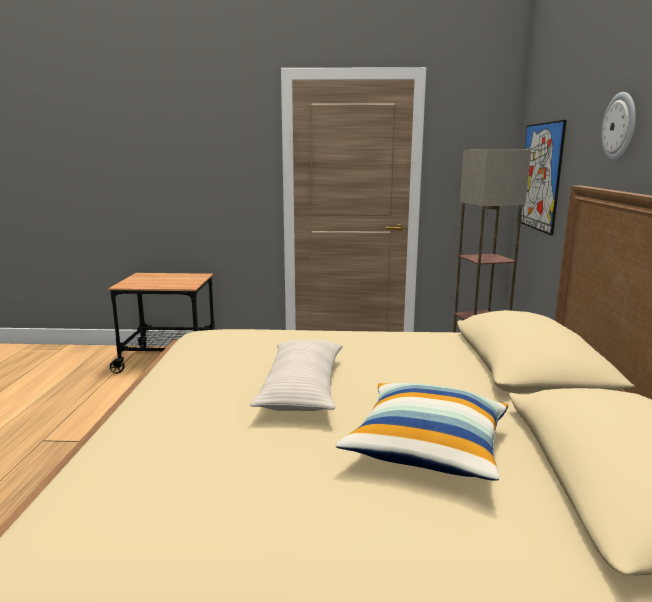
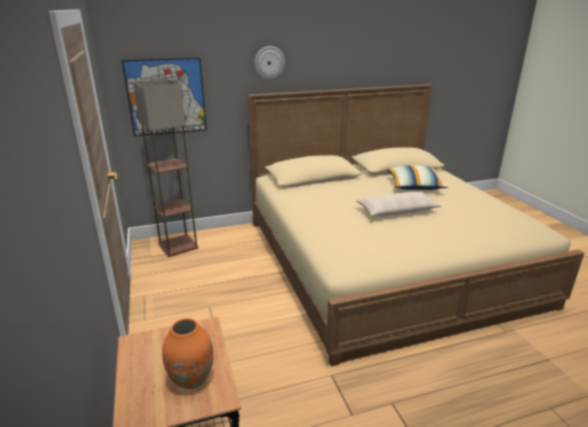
camera: 110 degrees left, 10 degrees up
none -> orange vase [162,318,213,389]

